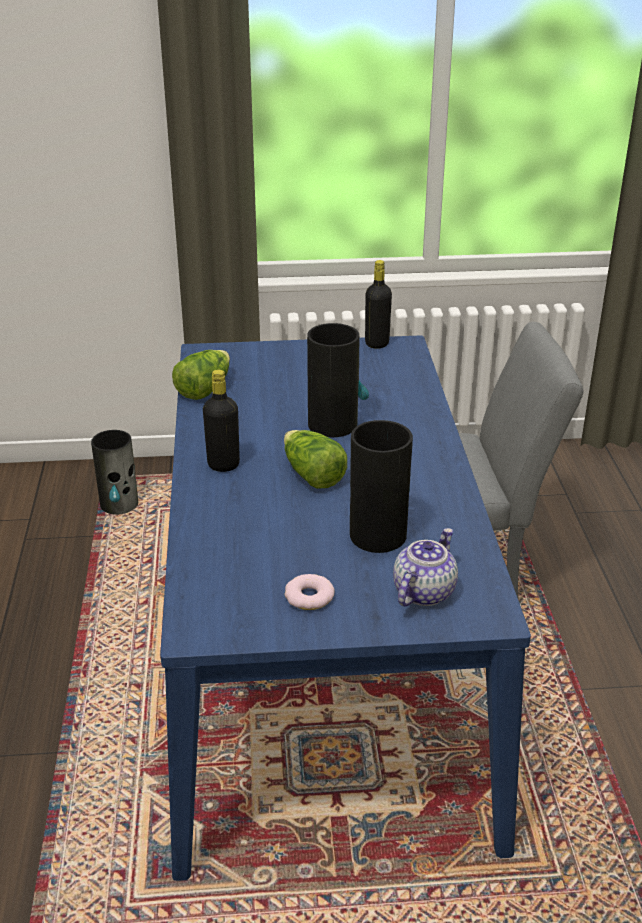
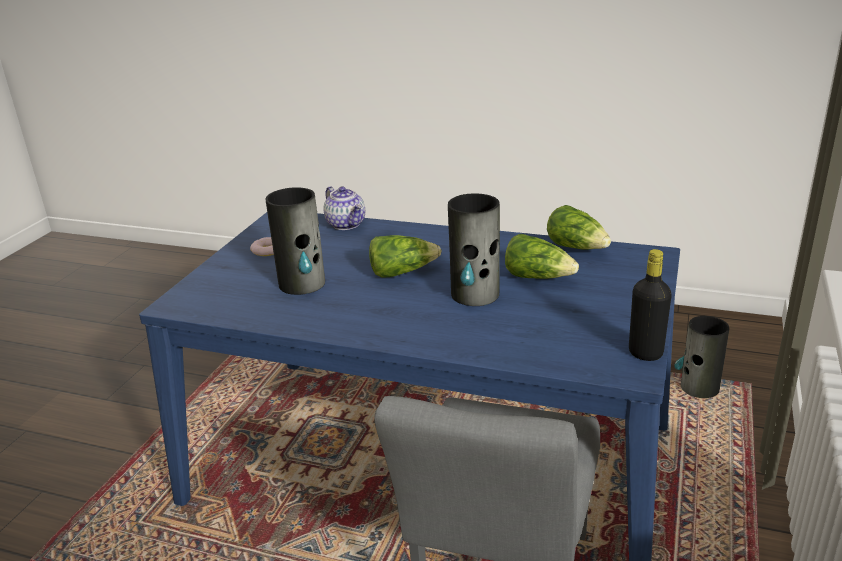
camera: 115 degrees right, 5 degrees down
black bottle [203,370,240,472] -> none
teapot [393,528,458,606] -> teapot moved to [323,186,365,230]
none -> lettuce [505,234,579,279]

